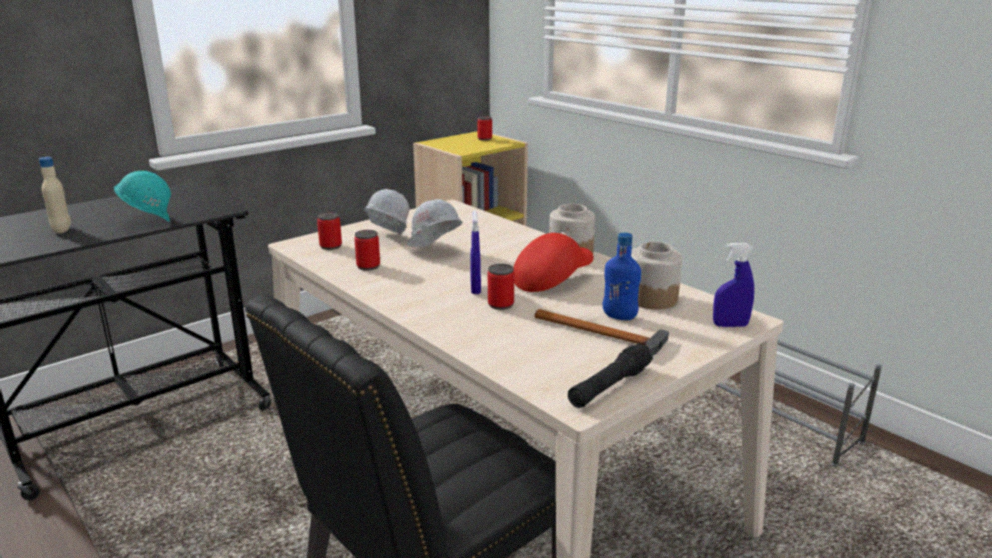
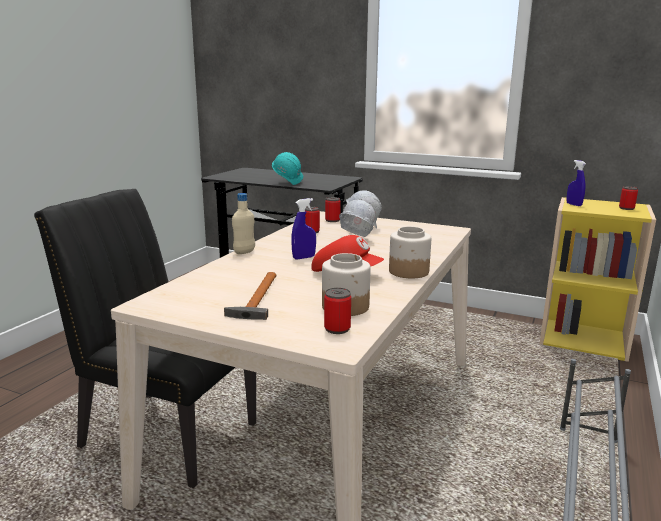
camera: 65 degrees right, 5 degrees down
beige bottle [39,157,71,234] -> beige bottle moved to [232,193,255,254]
can [488,264,514,310] -> can moved to [324,288,351,334]
black flashlight [568,343,653,408] -> none
blue bottle [603,233,641,320] -> none
blue spray bottle [713,243,754,327] -> blue spray bottle moved to [566,160,586,206]

